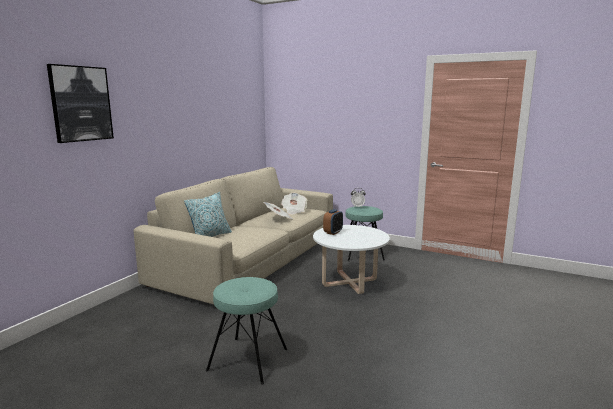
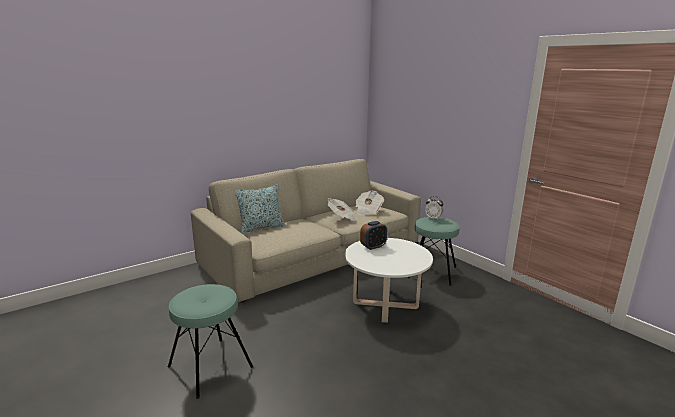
camera: 25 degrees right, 5 degrees up
picture [47,64,114,143] -> none

